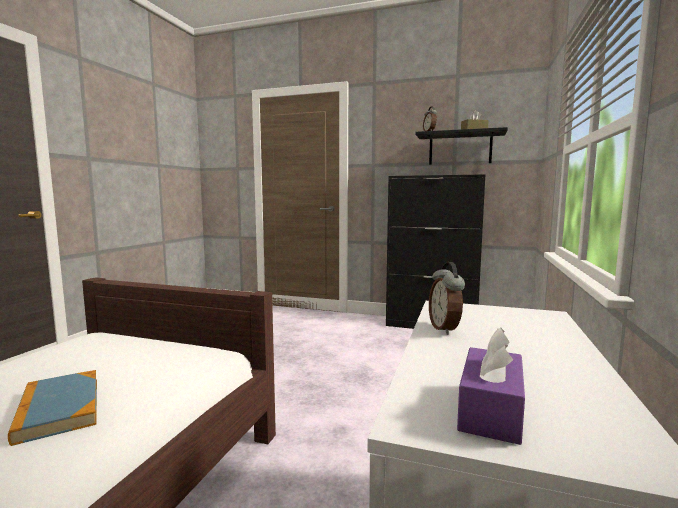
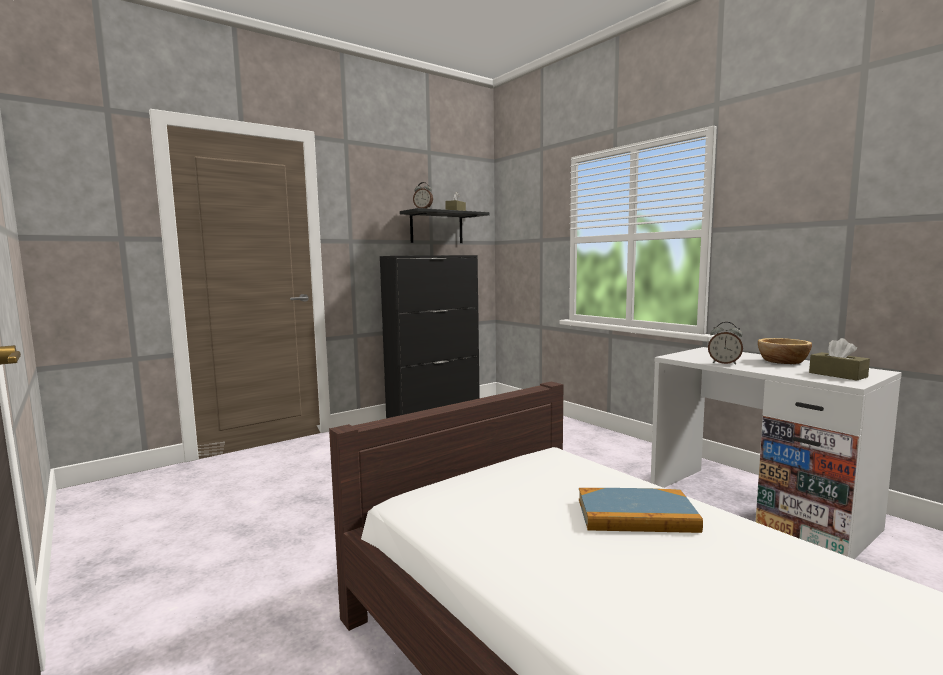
camera: 55 degrees left, 0 degrees up
purple tissue box [457,327,525,445] -> brown tissue box [809,338,870,380]
none -> bowl [758,338,812,364]

